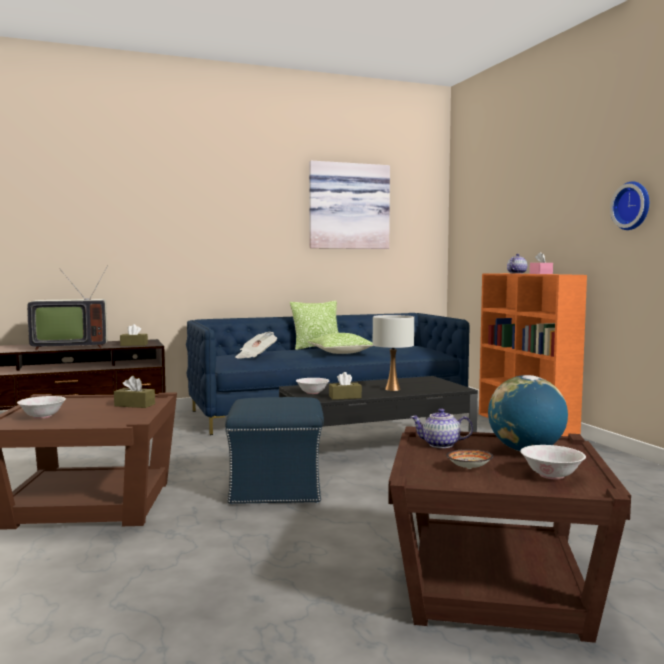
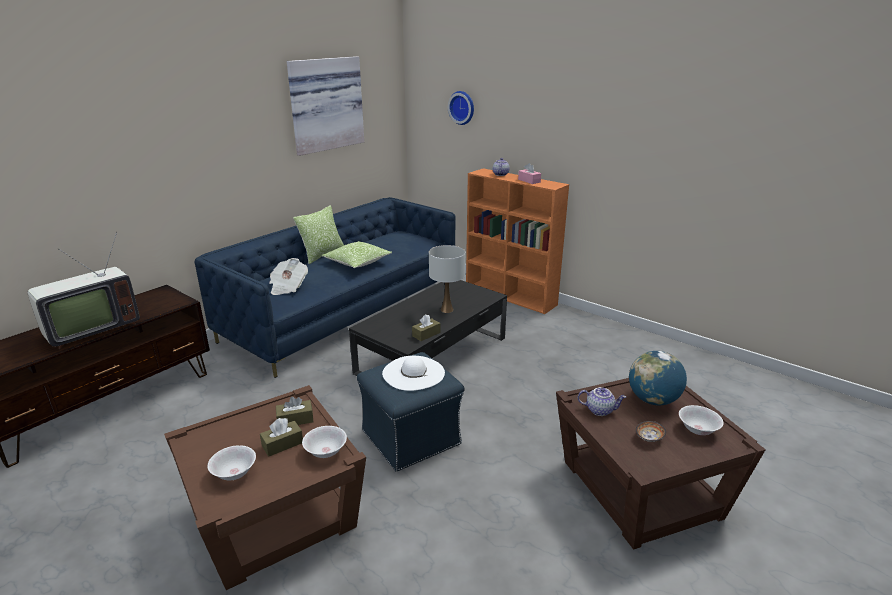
camera: 30 degrees left, 20 degrees up
brown tissue box [120,324,148,346] -> brown tissue box moved to [260,418,303,457]
white bowl [296,378,330,394] -> white bowl moved to [302,426,347,458]
teapot [411,409,473,448] -> teapot turned 150 degrees counterclockwise [578,387,626,416]
wall clock [610,181,649,230] -> wall clock moved to [448,91,474,125]
none -> white hat [382,356,445,391]

